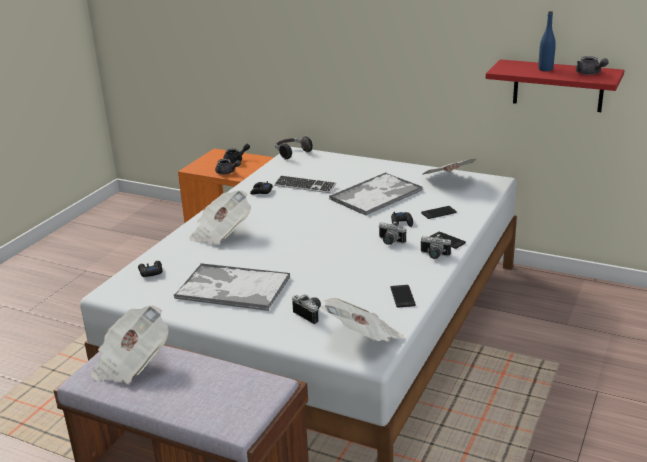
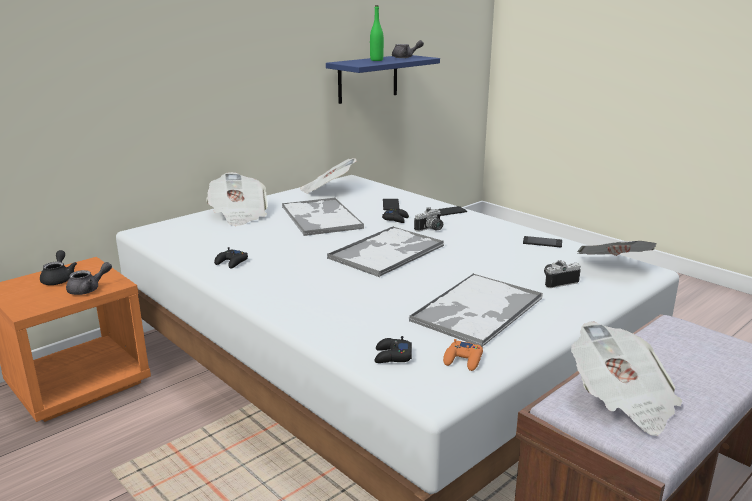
camera: 70 degrees left, 5 degrees down
newspaper [190,191,251,244] -> newspaper moved to [206,172,268,226]
keyboard [274,175,336,193] -> none
headphones [275,136,313,160] -> none
camera [421,234,451,259] -> none
red shelf [486,59,624,112] -> blue shelf [326,55,440,104]
blue bottle [538,11,556,71] -> green bottle [370,5,384,61]
none -> tray [327,226,444,277]
none -> orange game controller [443,339,483,371]

